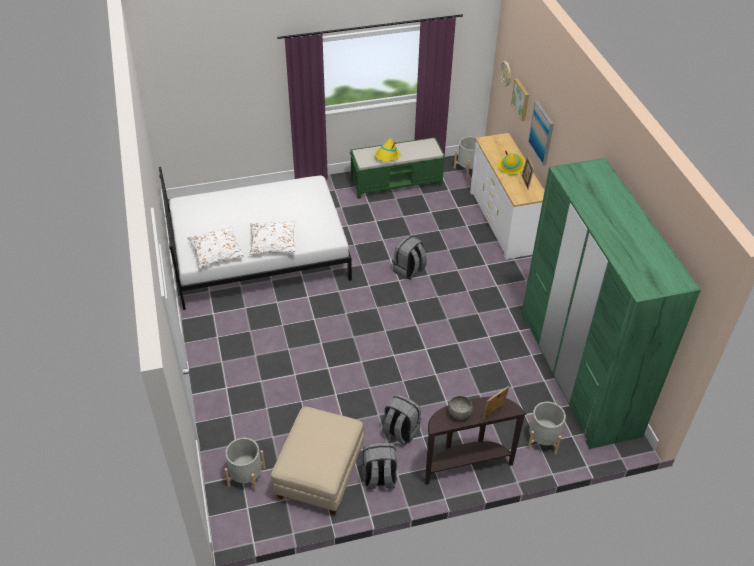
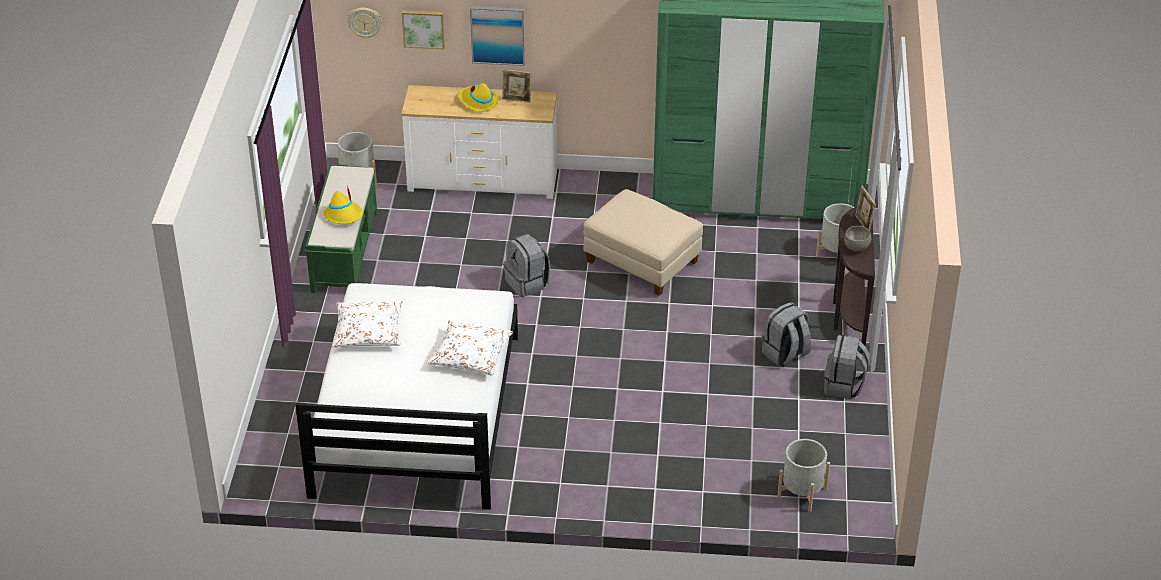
camera: 70 degrees left, 5 degrees down
white pillow [188,226,244,268] -> white pillow moved to [332,301,403,348]
beige ottoman [271,406,364,514] -> beige ottoman moved to [583,189,703,296]

